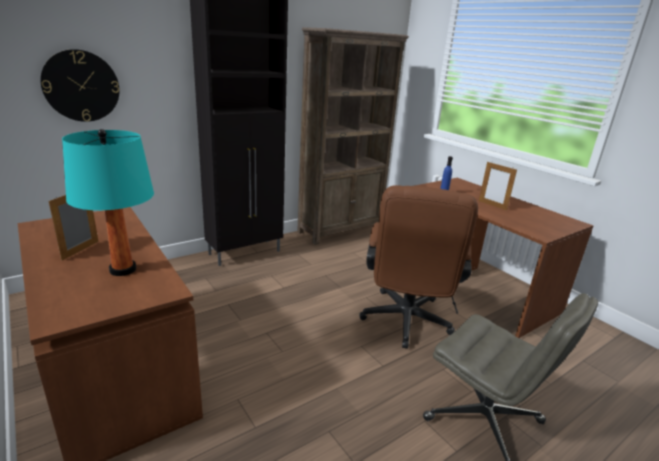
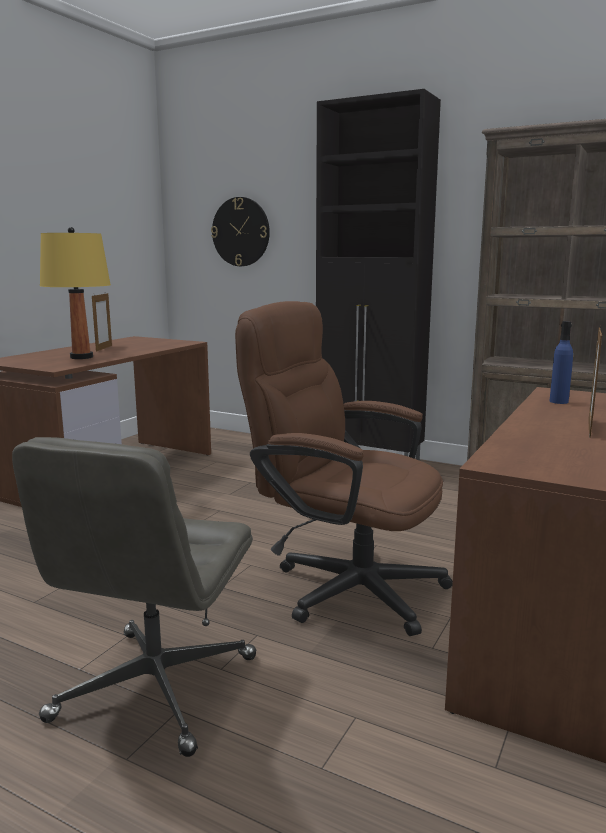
camera: 65 degrees right, 10 degrees down
picture frame [48,195,99,261] -> picture frame turned 105 degrees clockwise [92,293,112,352]
turquoise table lamp [62,129,154,276] -> yellow table lamp [40,227,111,359]
brown office chair [359,185,478,349] -> brown office chair turned 45 degrees clockwise [235,301,453,636]

